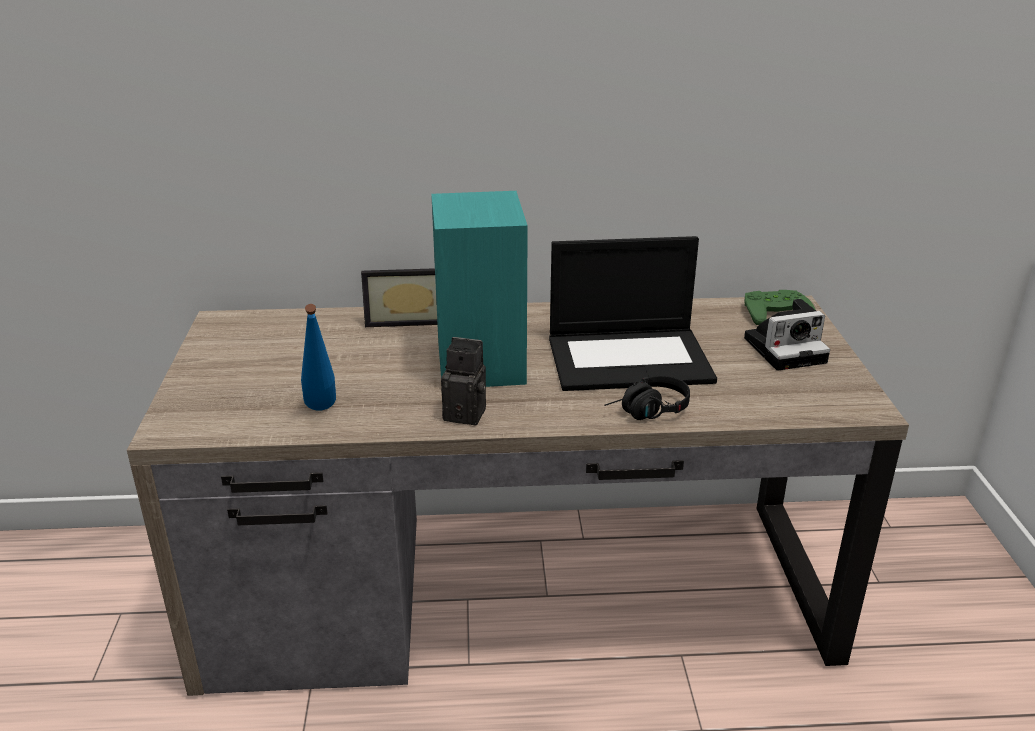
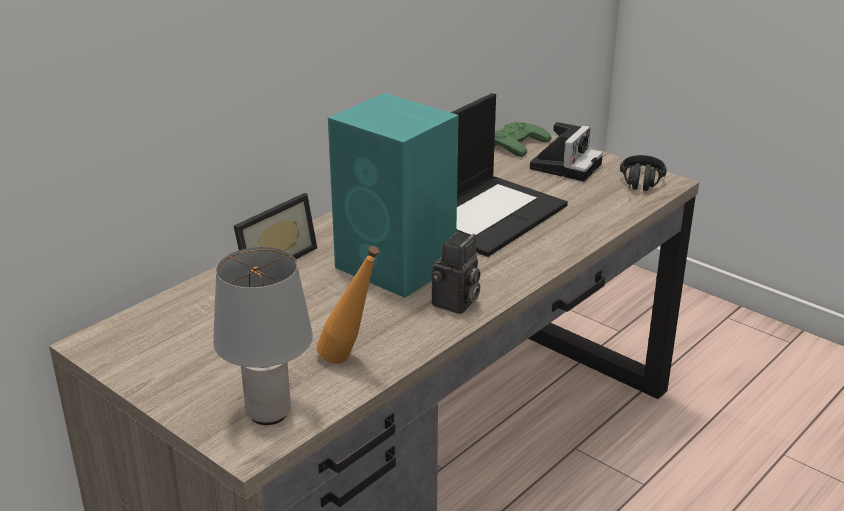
camera: 45 degrees left, 0 degrees up
blue bottle [301,304,336,410] -> orange bottle [316,246,379,364]
camera [441,337,486,425] -> camera turned 150 degrees clockwise [431,232,480,314]
black headphones [604,376,690,420] -> black headphones moved to [620,155,667,191]
none -> grey table lamp [213,247,313,425]

